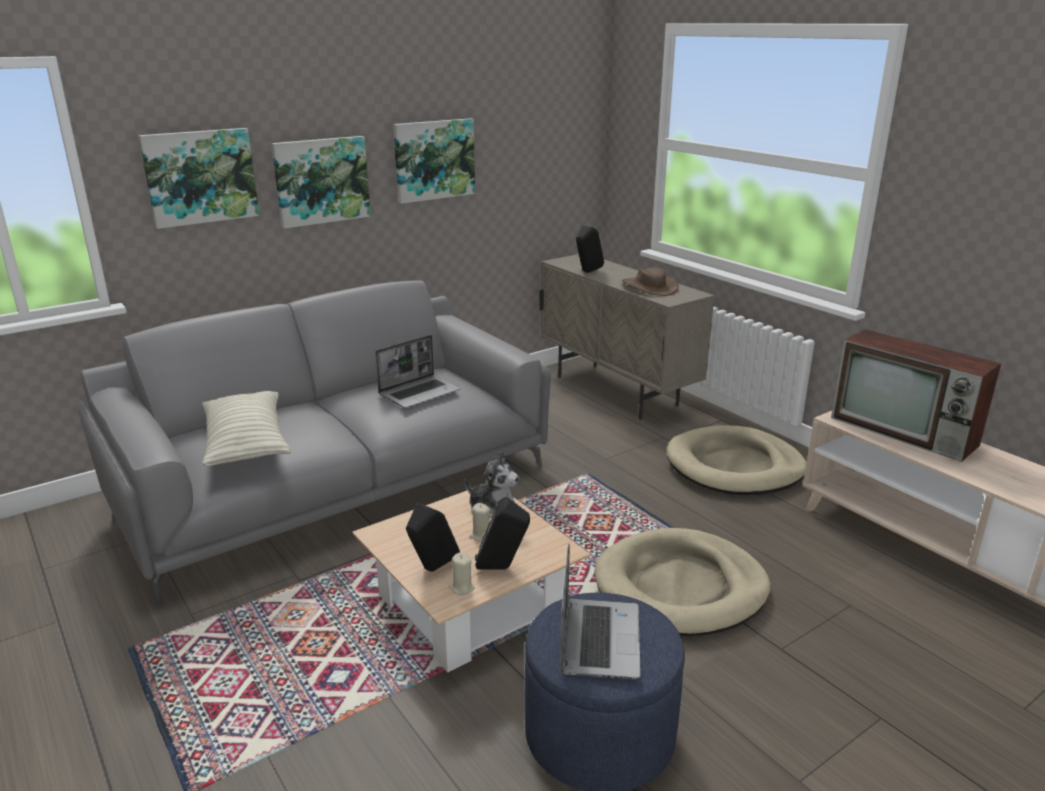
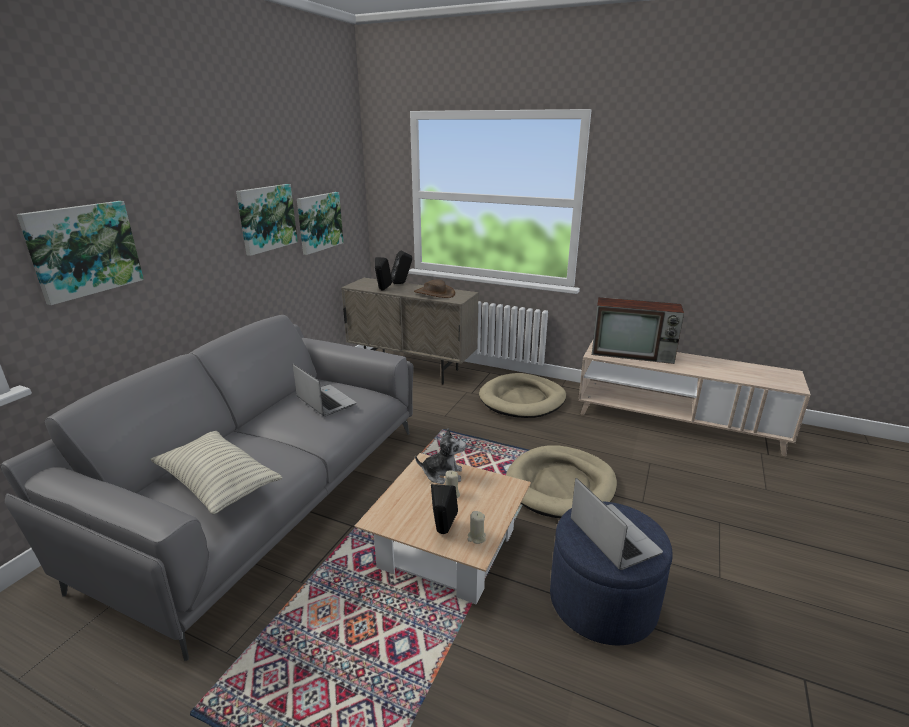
camera: 30 degrees left, 0 degrees up
picture [271,136,371,229] -> picture moved to [297,192,344,255]
laptop [375,335,460,408] -> laptop turned 60 degrees counterclockwise [293,364,356,416]
black speaker [475,497,530,569] -> black speaker moved to [391,251,412,284]

